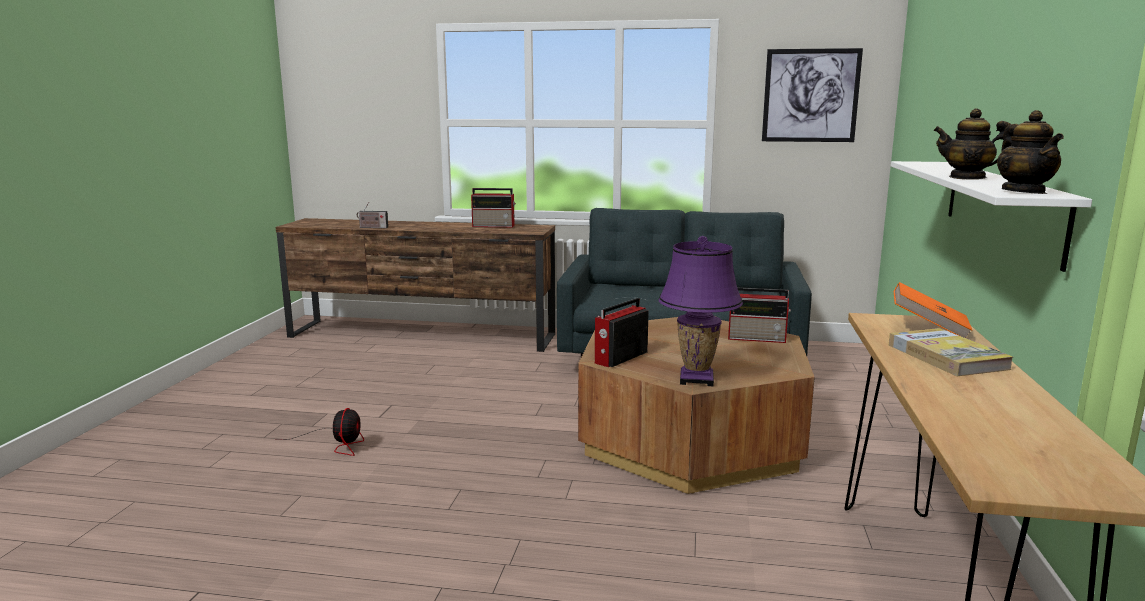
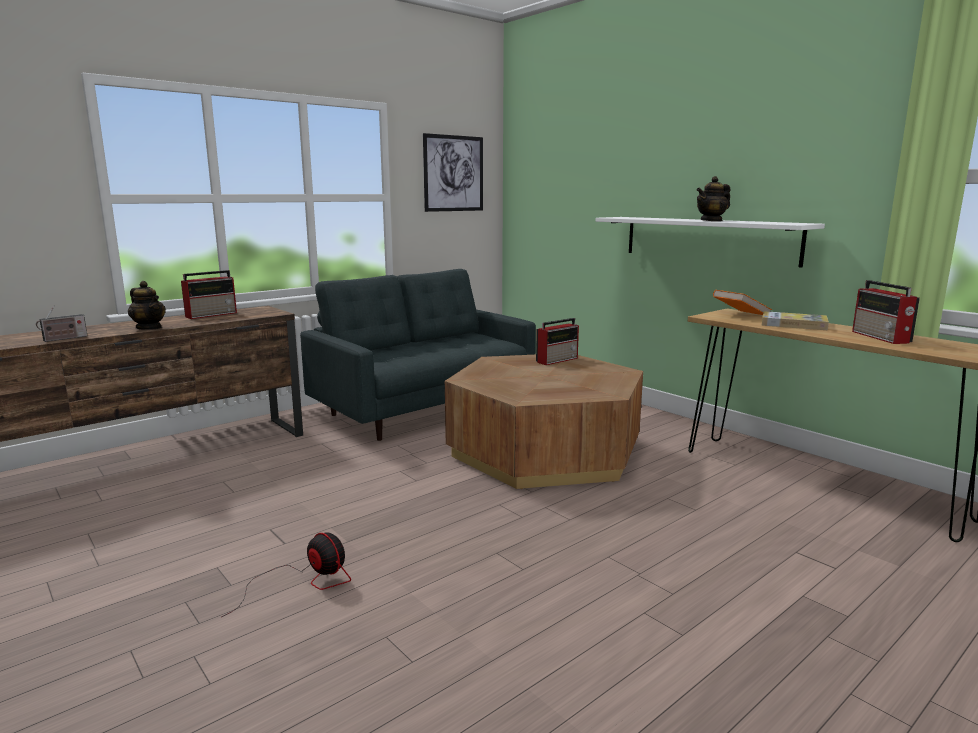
camera: 50 degrees left, 0 degrees up
radio [595,298,649,367] -> radio moved to [852,280,920,344]
purple table lamp [658,236,743,386] -> none
teapot [997,110,1064,194] -> teapot moved to [128,281,166,330]

